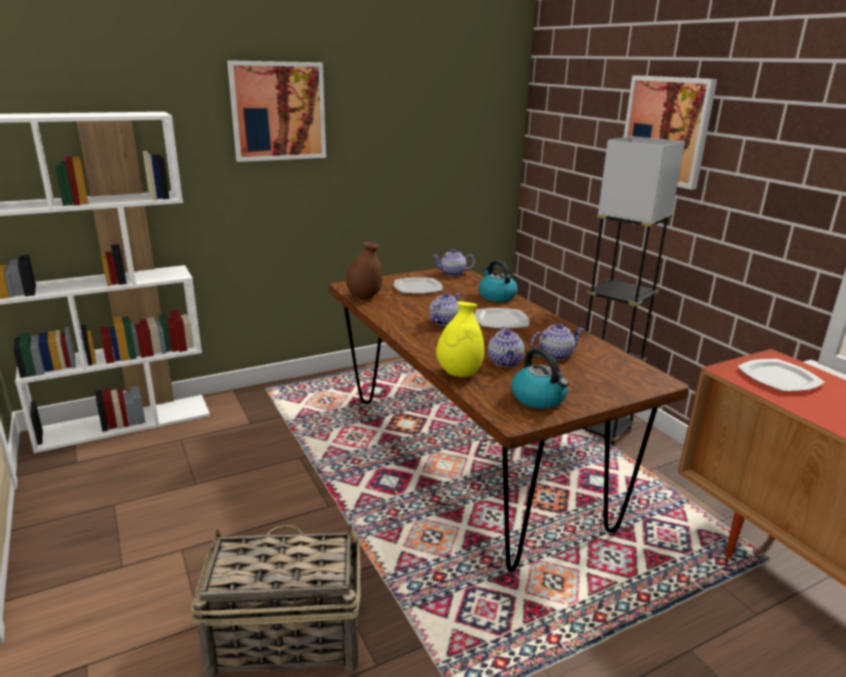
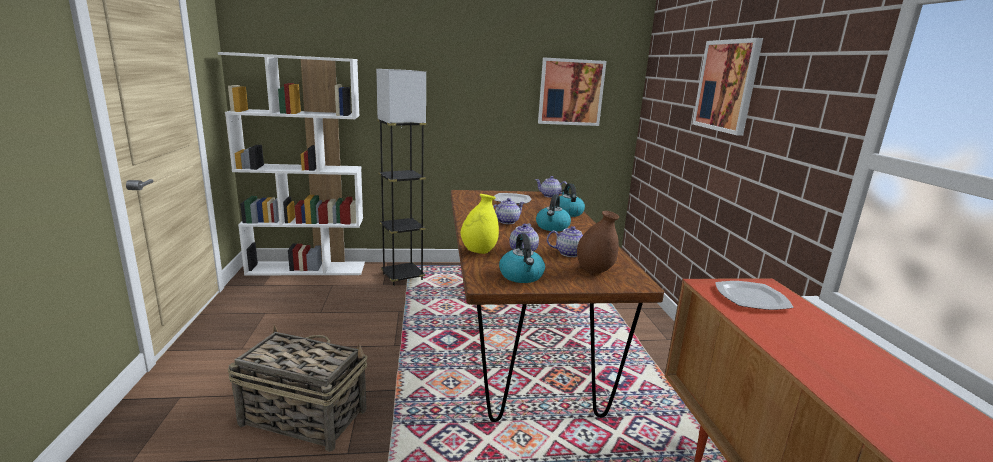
camera: 20 degrees right, 5 degrees down
picture [227,60,326,162] -> picture moved to [538,57,607,126]
brown vase [346,242,382,299] -> brown vase moved to [577,211,619,274]
plate [474,308,529,329] -> kettle [536,194,571,231]
grey floor lamp [583,136,685,446] -> grey floor lamp moved to [376,69,426,286]

